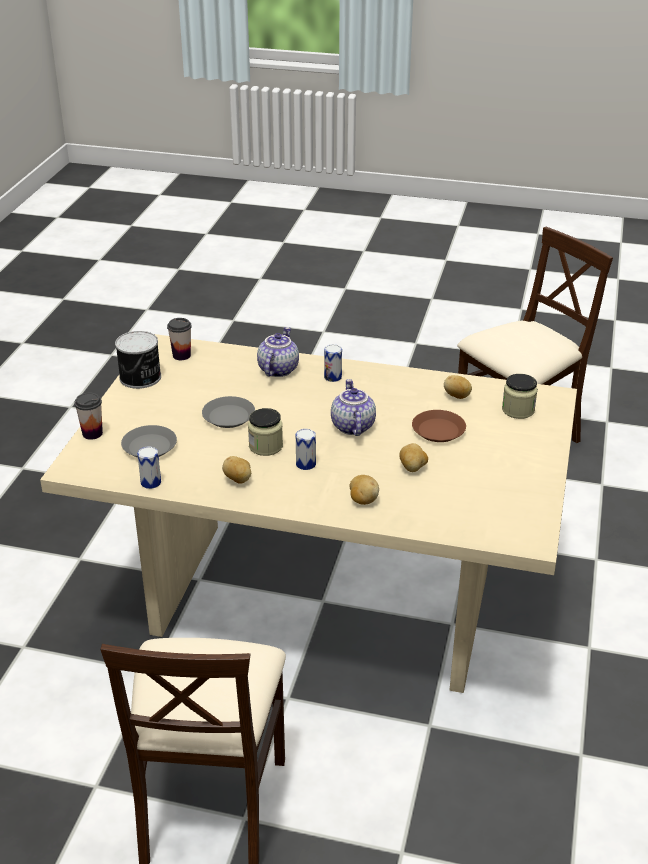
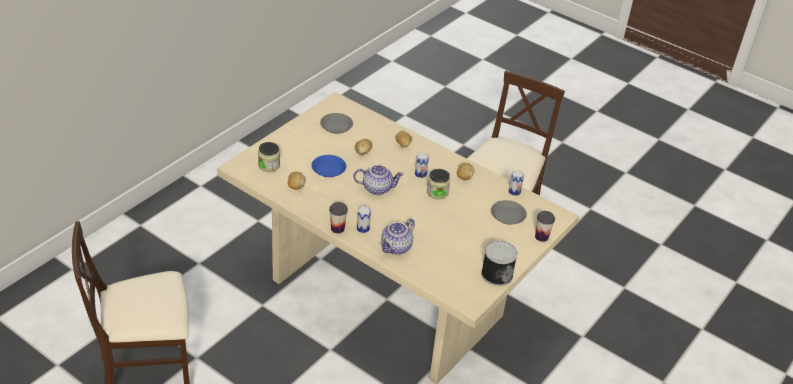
camera: 160 degrees left, 5 degrees up
cup [167,318,192,360] -> cup moved to [329,202,348,233]
grey plate [202,396,255,428] -> grey plate moved to [320,113,353,134]
teapot [331,379,376,436] -> teapot turned 105 degrees counterclockwise [353,165,404,195]
brown plate [412,410,466,442] -> blue plate [312,155,346,177]

